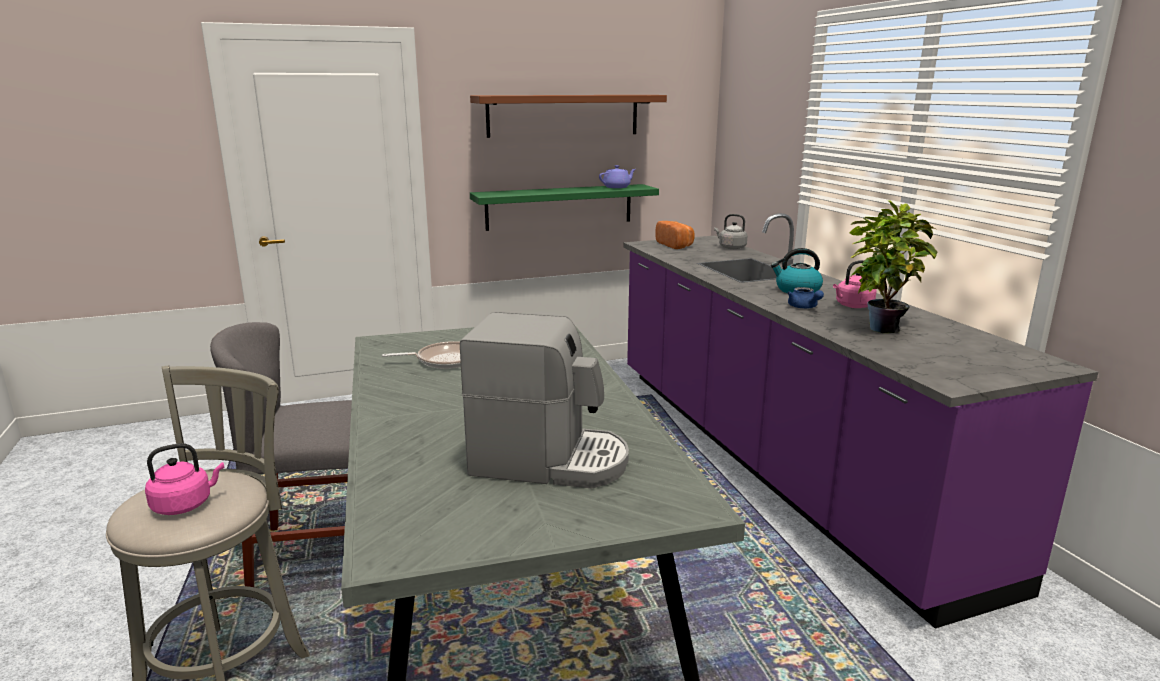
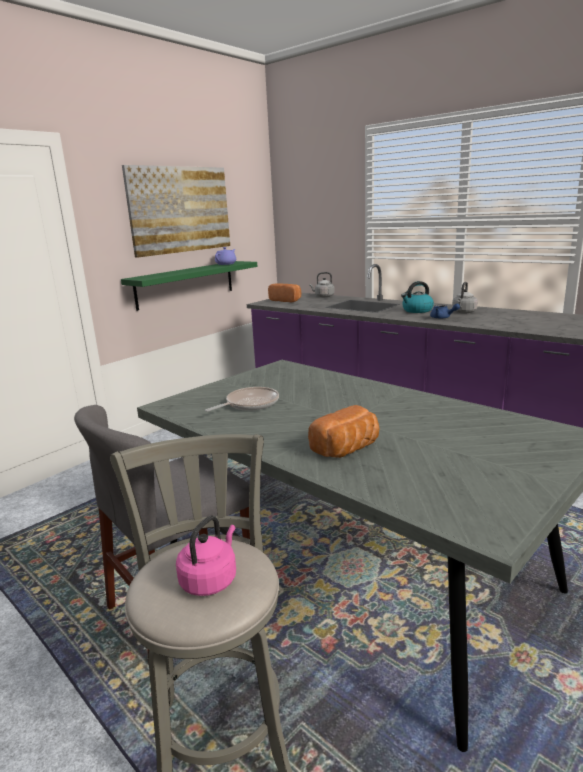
camera: 30 degrees left, 0 degrees up
coffee machine [460,312,629,489] -> none
brown shelf [470,95,667,138] -> picture [122,165,230,258]
pink kettle [833,260,877,308] -> grey kettle [452,282,478,314]
potted plant [850,200,937,333] -> none
none -> bread [308,405,379,458]

